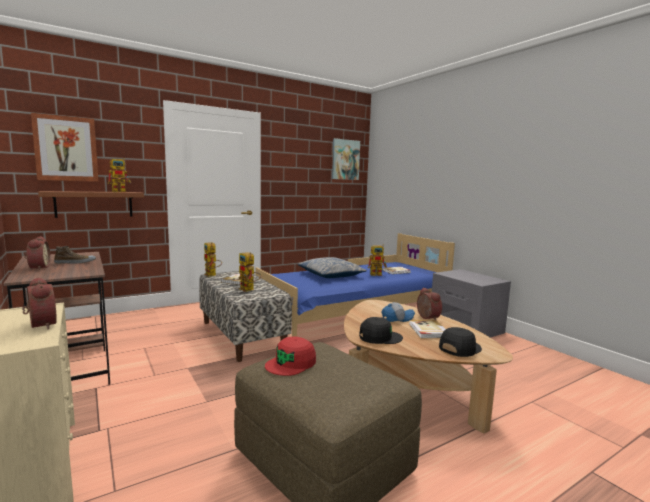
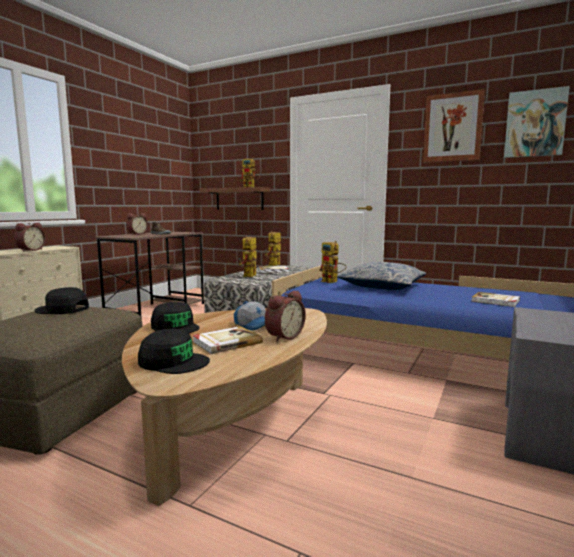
camera: 60 degrees right, 0 degrees up
picture [31,113,99,182] -> picture moved to [423,89,485,162]
red cap [265,337,316,376] -> black cap [35,287,89,314]
toy robot [368,244,387,276] -> toy robot moved to [319,241,347,283]

